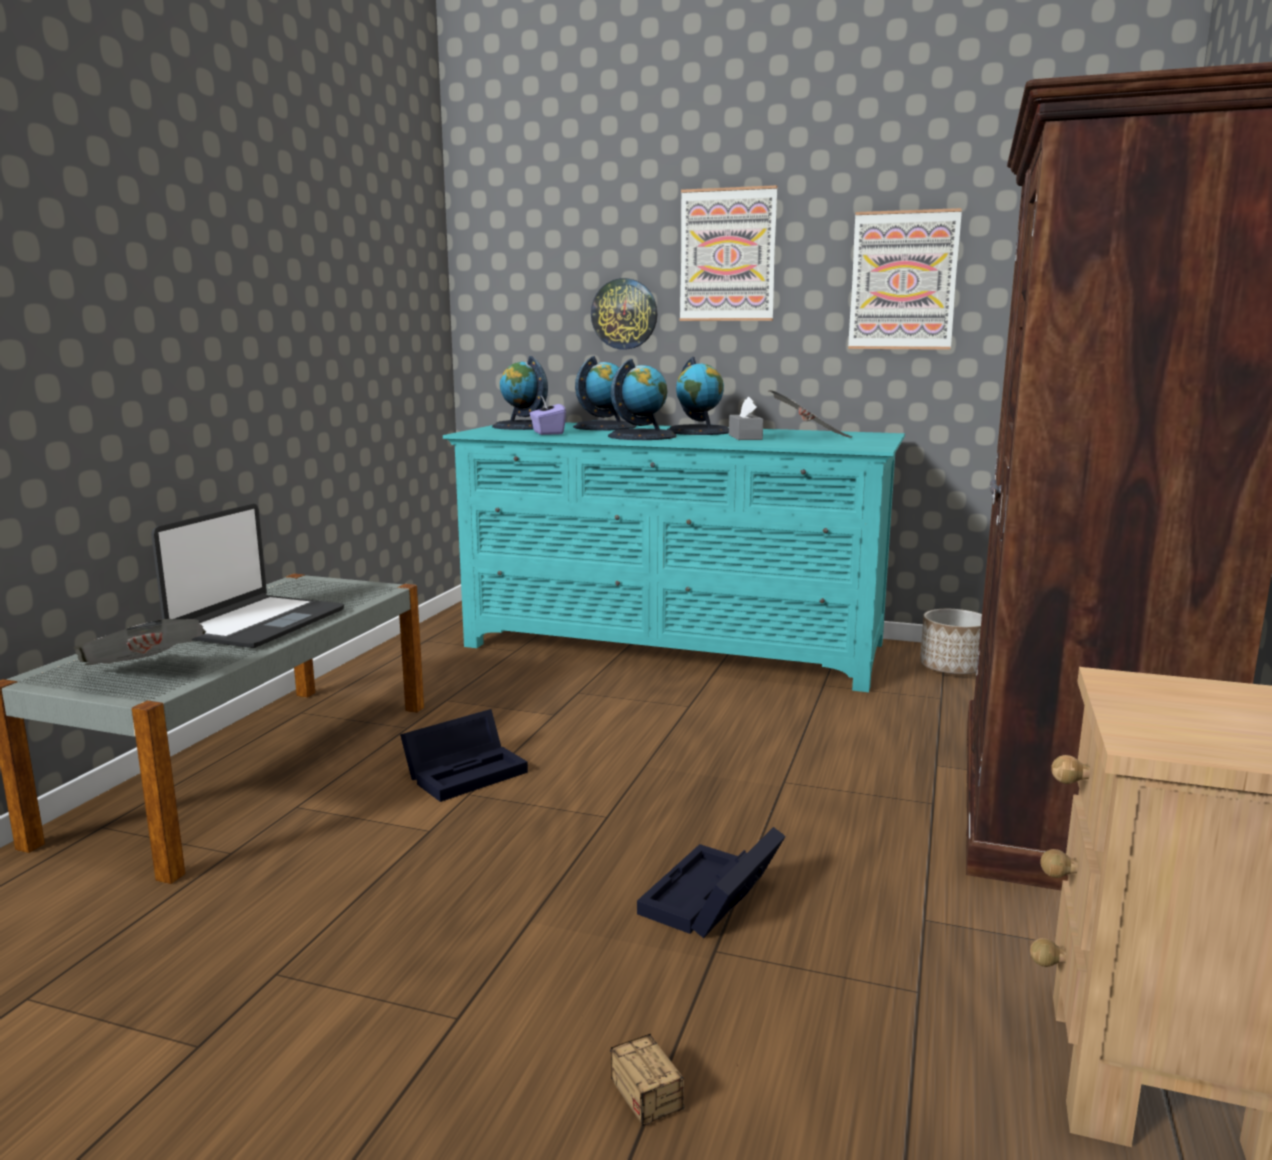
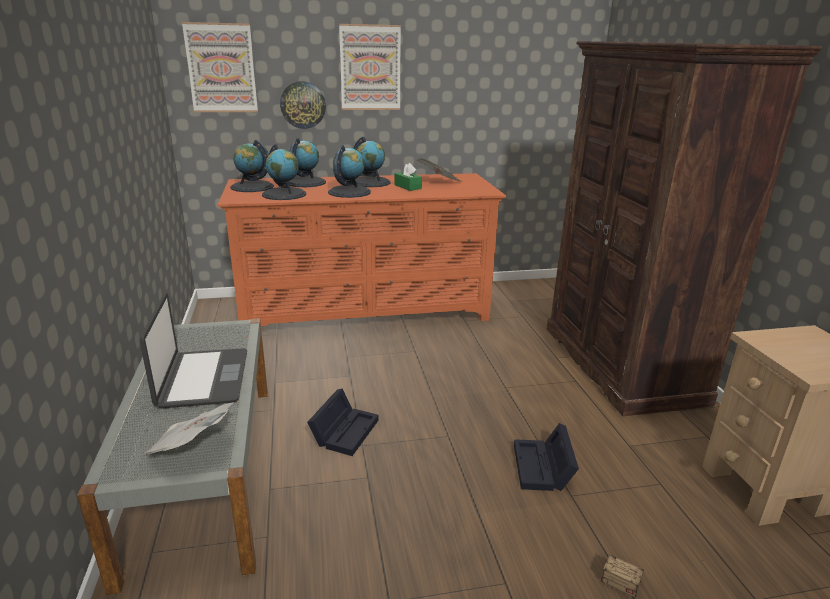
camera: 30 degrees left, 10 degrees up
turquoise dresser [443,422,905,692] -> orange dresser [218,173,506,337]
purple tissue box [530,396,566,435] -> globe [262,144,306,200]
grey tissue box [729,396,763,440] -> green tissue box [394,163,422,191]
picture [848,208,962,350] -> picture moved to [182,22,258,112]
planter [920,609,982,674] -> none

